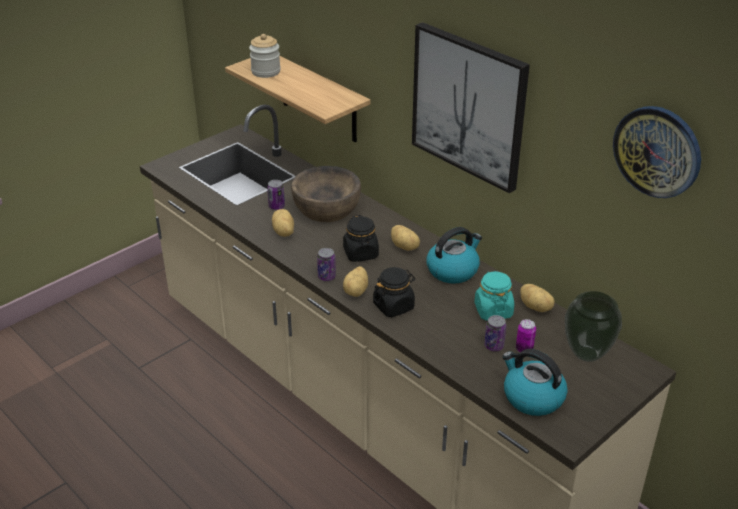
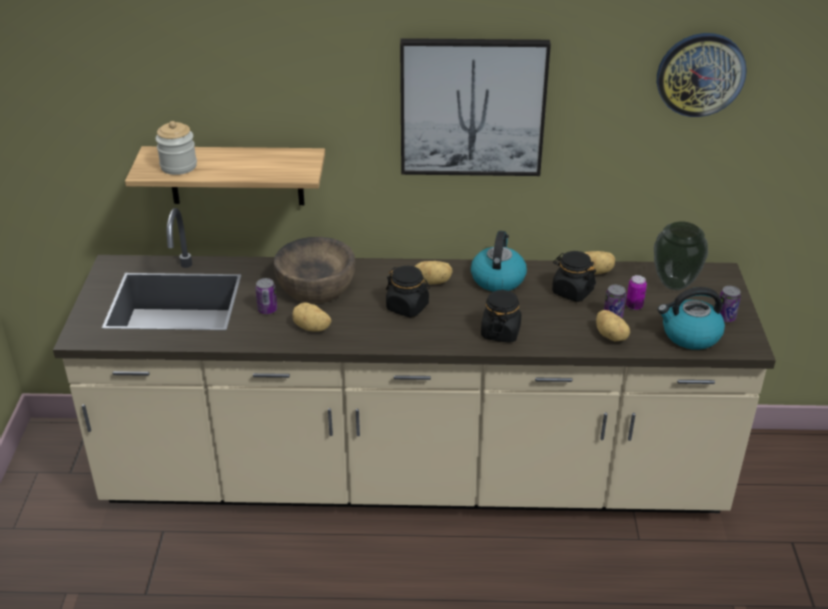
camera: 45 degrees left, 0 degrees up
can [317,248,336,281] -> can moved to [720,286,741,322]
potato [343,266,368,297] -> potato moved to [596,310,630,342]
turquoise jar [474,271,514,321] -> black jar [552,251,596,302]

